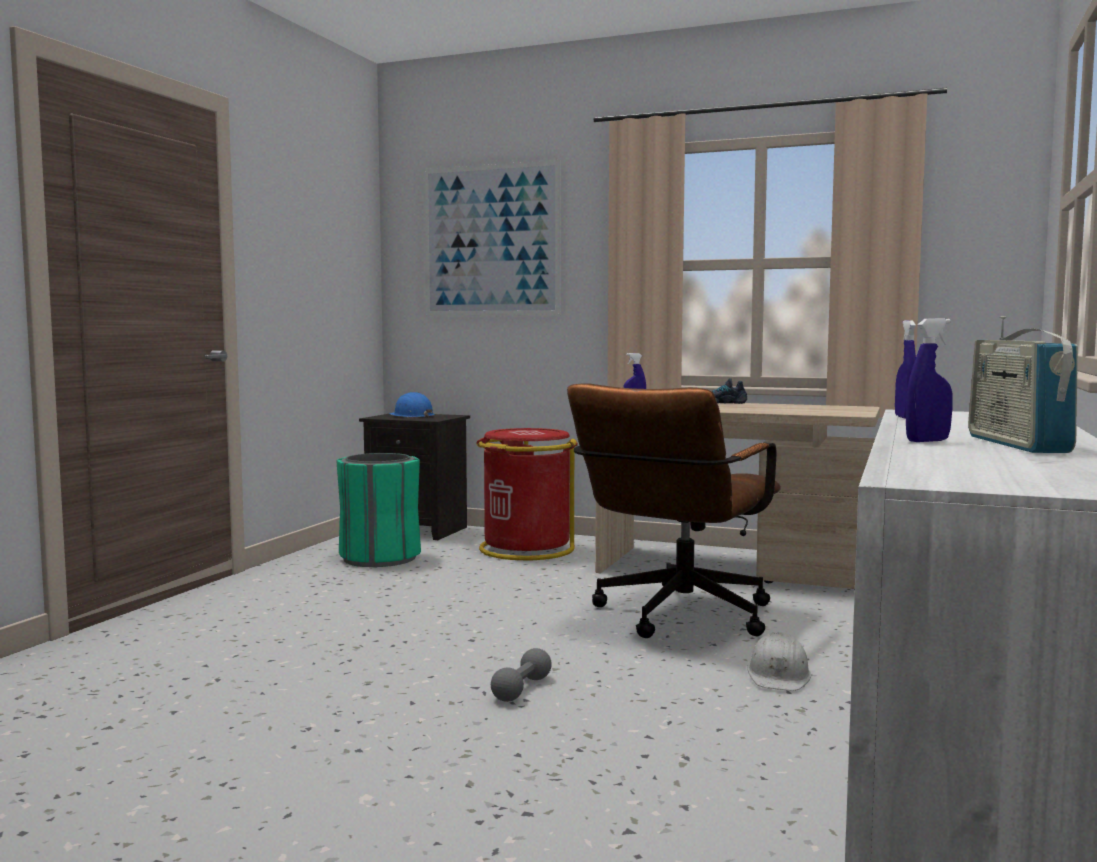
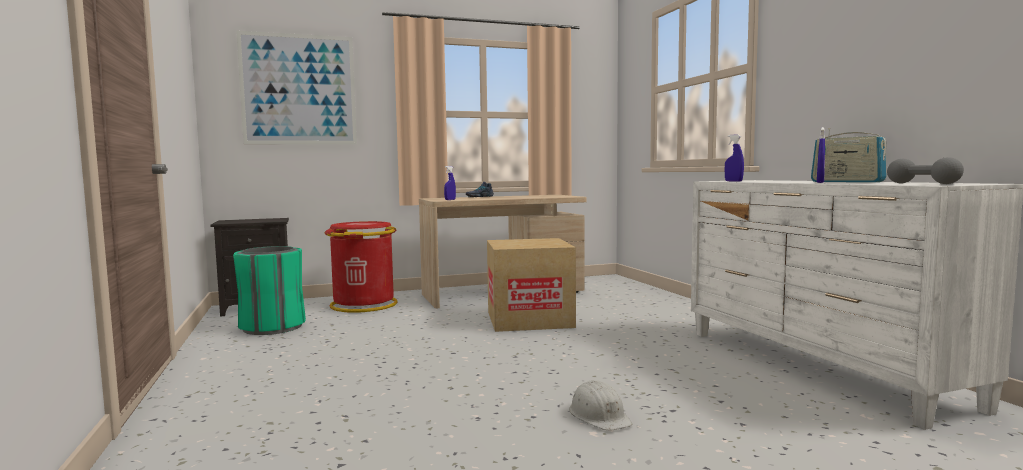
camera: 40 degrees left, 0 degrees up
blue hard hat [389,392,435,418] -> none
grey dumbbell [491,648,552,702] -> grey dumbbell moved to [887,157,964,184]
brown office chair [567,383,781,638] -> cardboard box [487,238,576,332]
white hard hat [747,632,811,691] -> white hard hat moved to [569,380,632,430]

